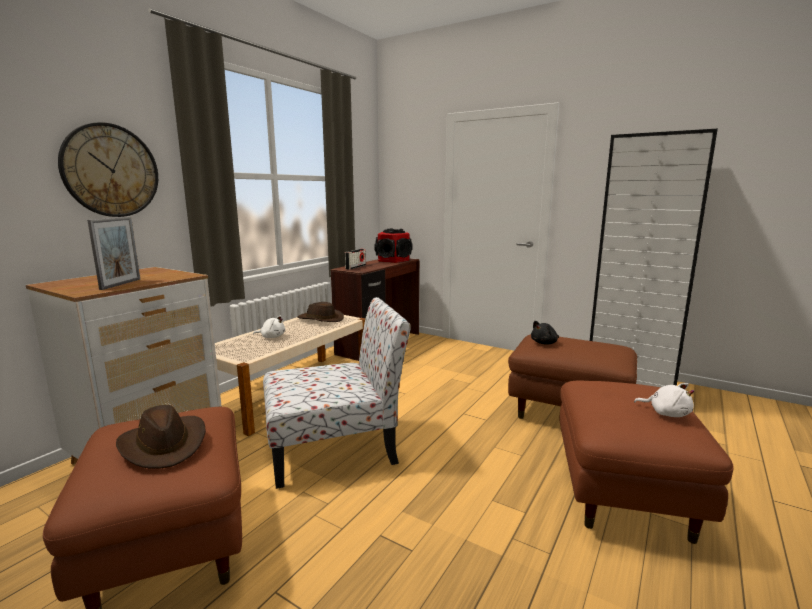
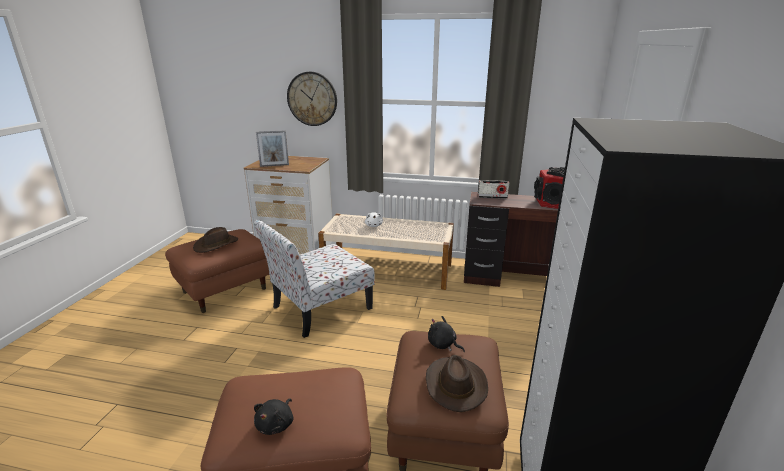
camera: 70 degrees right, 10 degrees up
chair [263,297,411,489] -> chair turned 90 degrees clockwise [254,219,375,338]
brown hat [298,302,344,322] -> brown hat moved to [426,355,488,412]
white plush toy [634,383,694,417] -> black plush toy [254,399,293,435]

